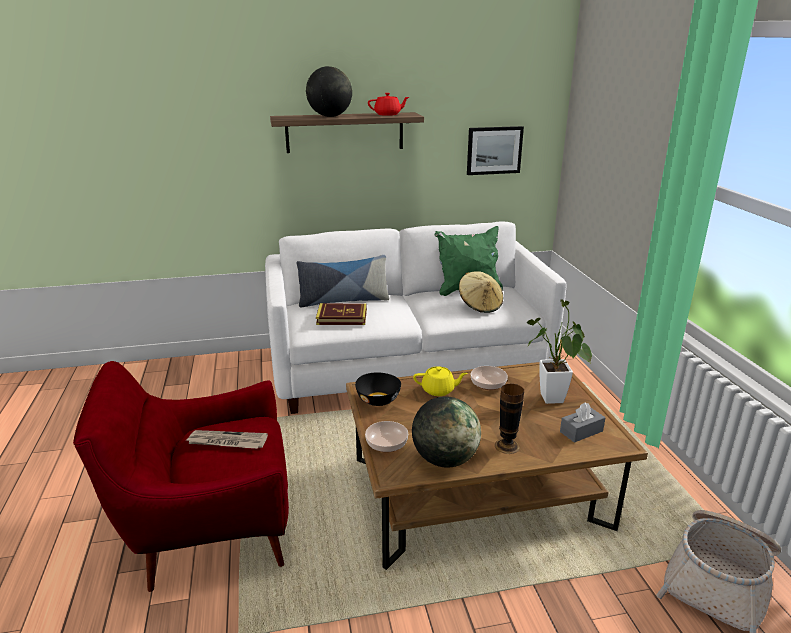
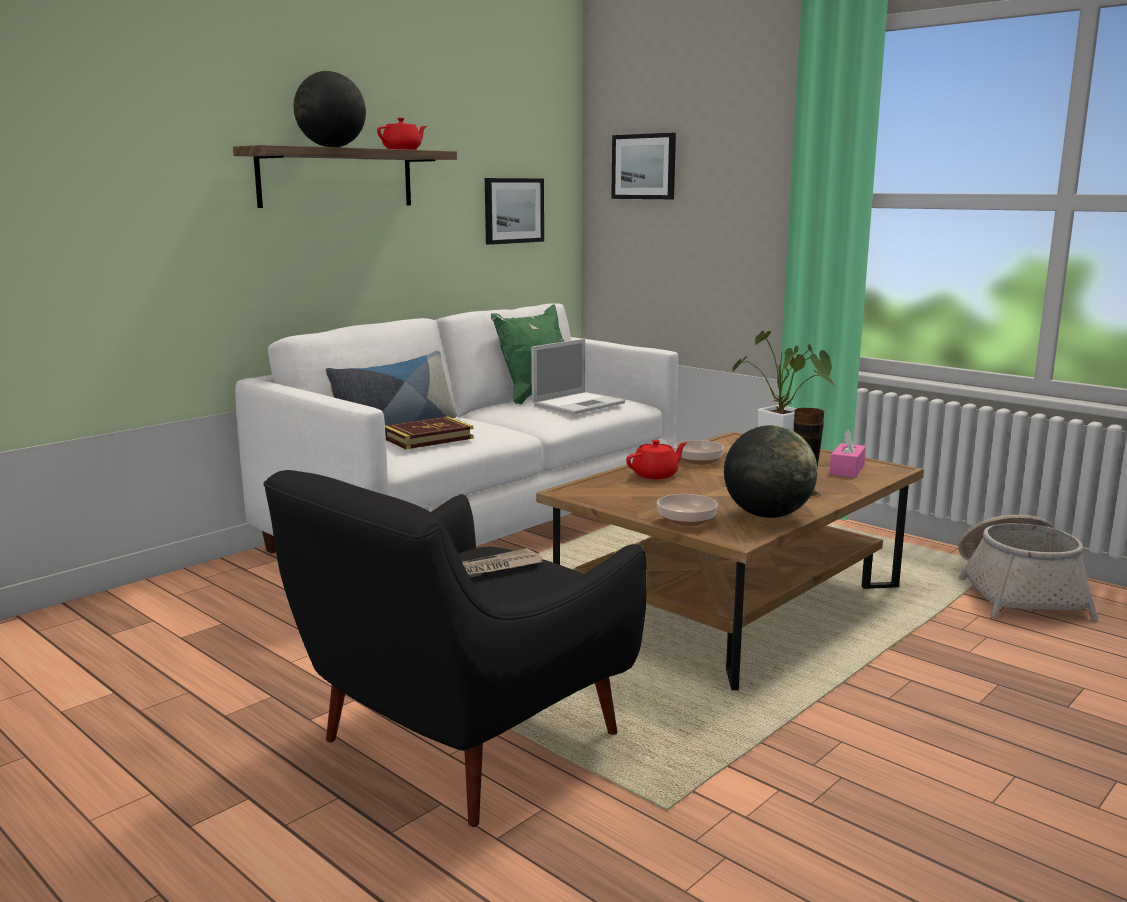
camera: 35 degrees left, 10 degrees down
red armchair [73,361,289,592] -> black armchair [263,470,647,827]
black bowl [355,372,401,406] -> none
yellow teapot [413,366,468,396] -> red teapot [626,440,687,479]
beige hat [459,271,503,313] -> laptop [531,339,625,415]
grey tissue box [560,402,606,443] -> pink tissue box [830,430,866,477]
none -> picture [611,133,676,199]

